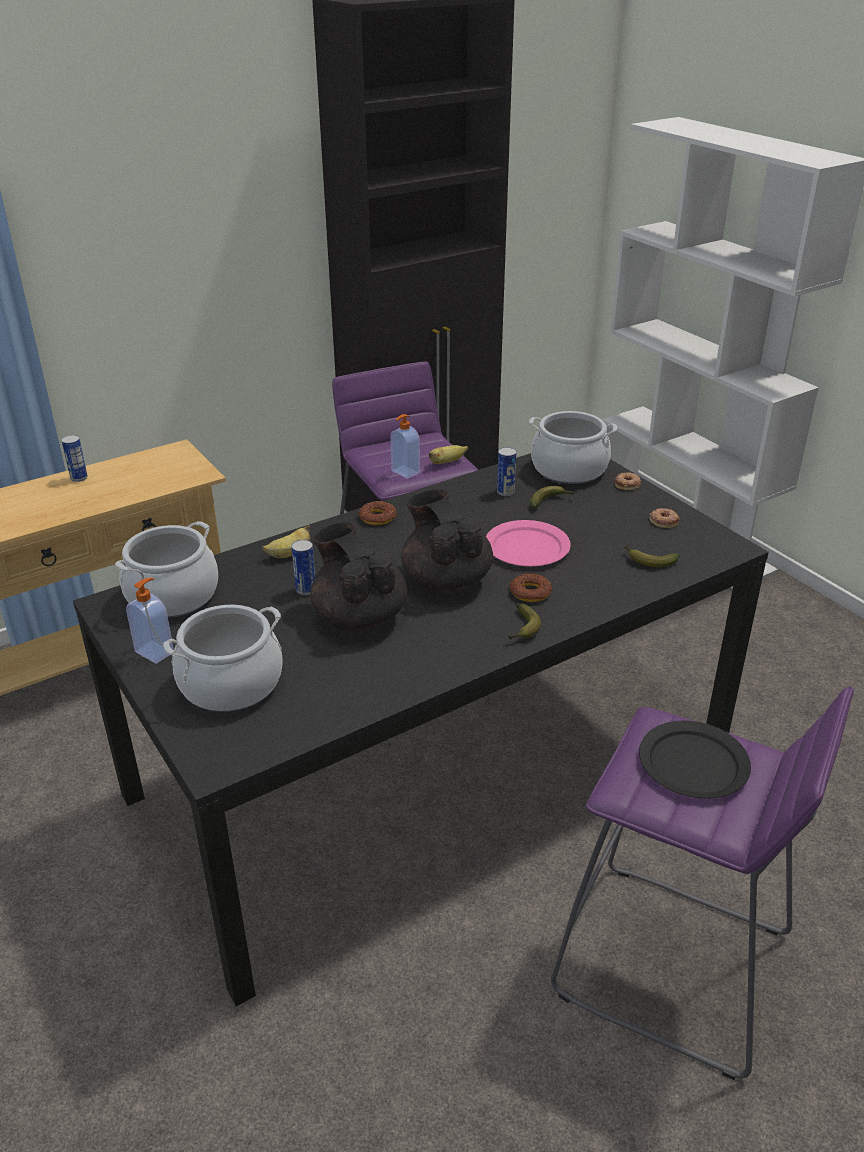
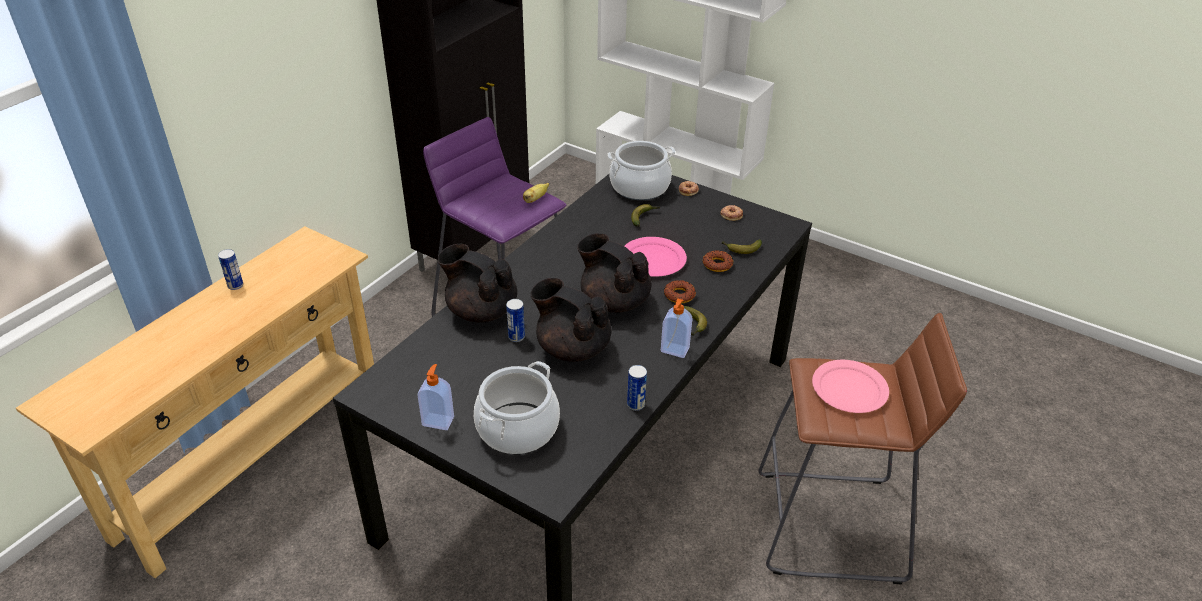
camera: 25 degrees left, 5 degrees up
cooking pot [115,521,218,618] -> none
banana [262,525,310,558] -> black teapot [437,244,517,323]
donut [359,501,396,525] -> donut moved to [703,250,734,272]
soap dispenser [390,414,420,479] -> soap dispenser moved to [661,298,693,358]
can [497,447,516,496] -> can moved to [627,365,647,411]
purple stool [551,687,854,1080] -> brown stool [759,313,967,584]
black plate [639,721,751,799] -> pink plate [812,360,889,413]

